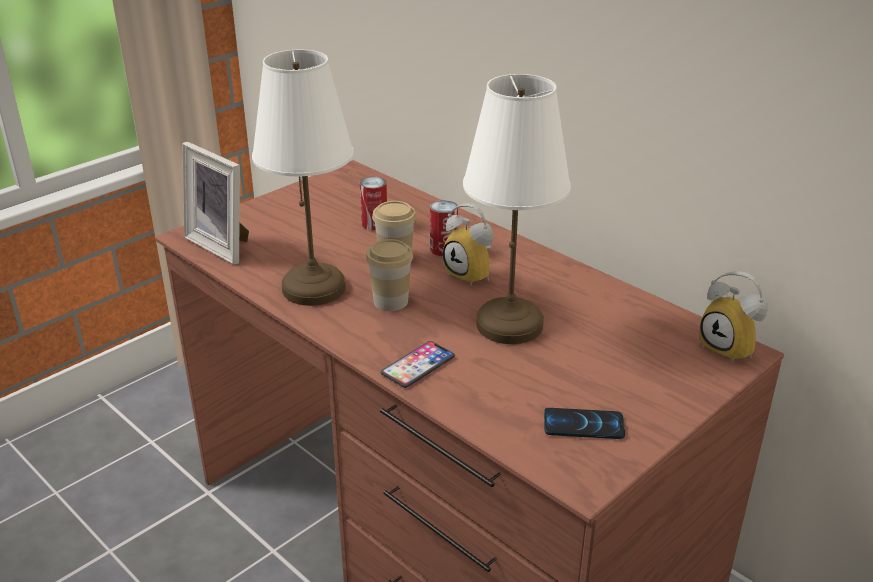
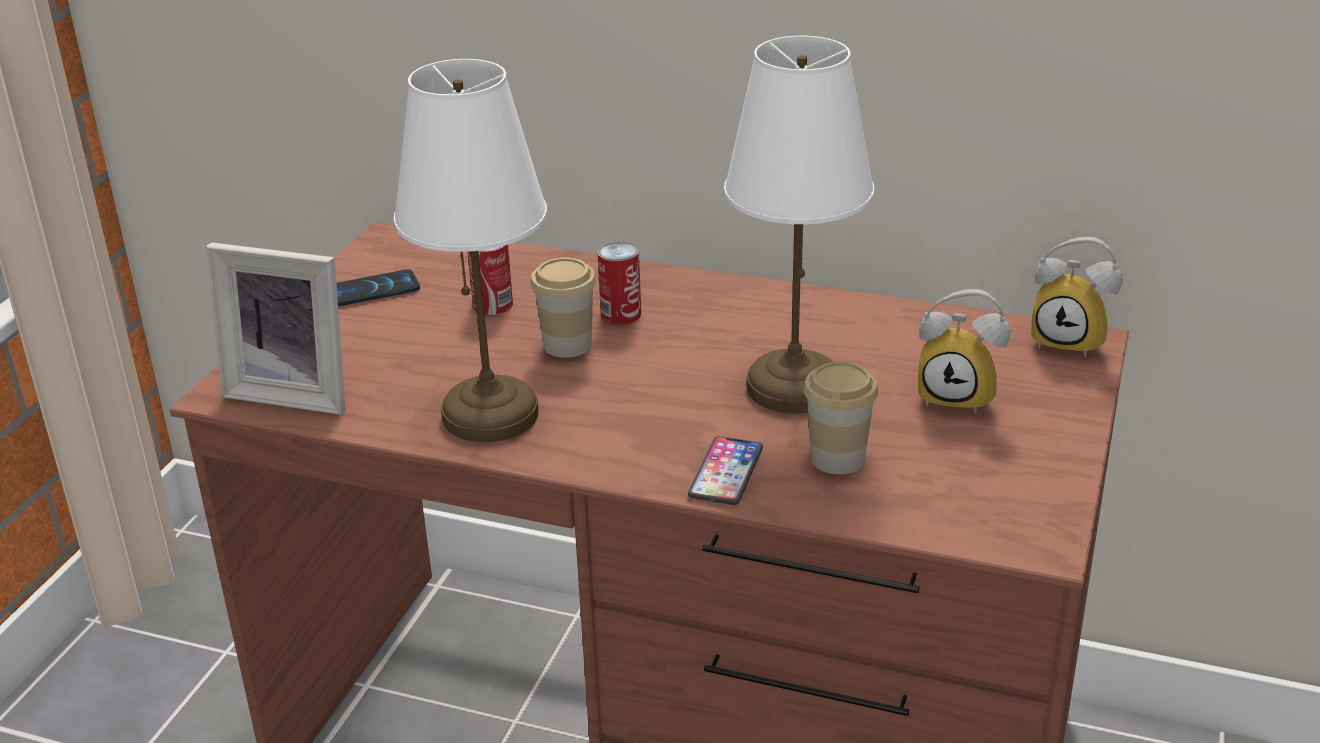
camera: 25 degrees left, 0 degrees up
cup [366,239,413,311] -> cup moved to [803,362,878,474]
alarm clock [443,203,493,286] -> alarm clock moved to [918,289,1010,414]
phone [544,408,625,439] -> phone moved to [336,269,420,306]

